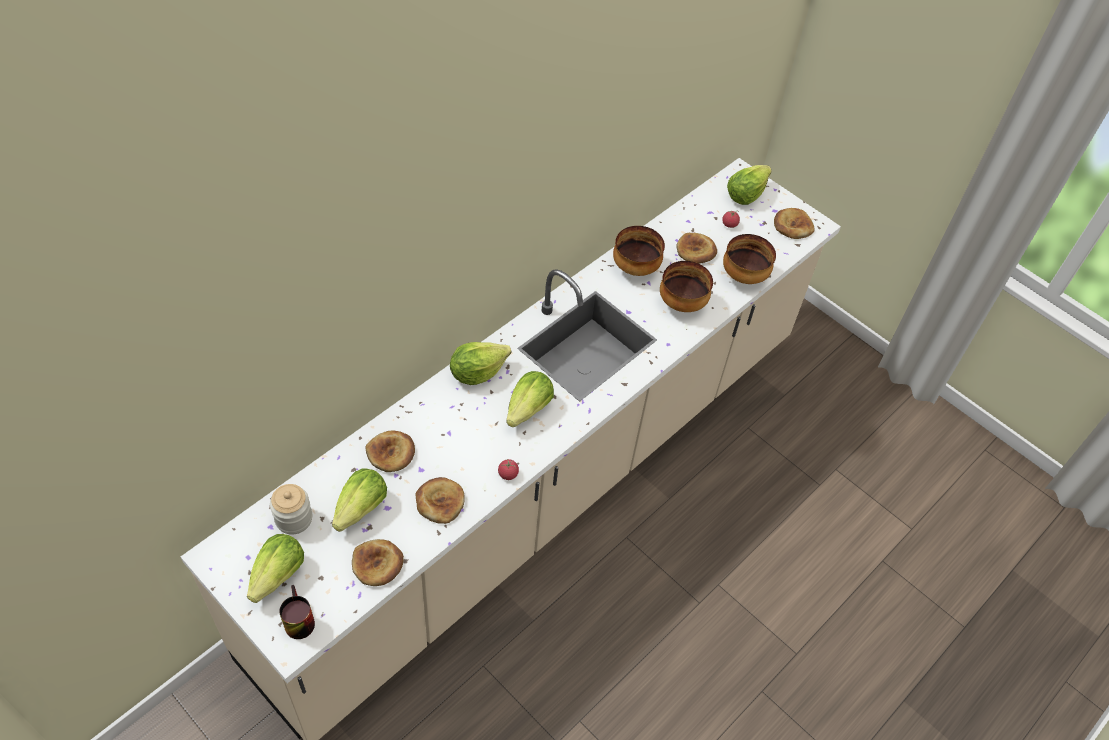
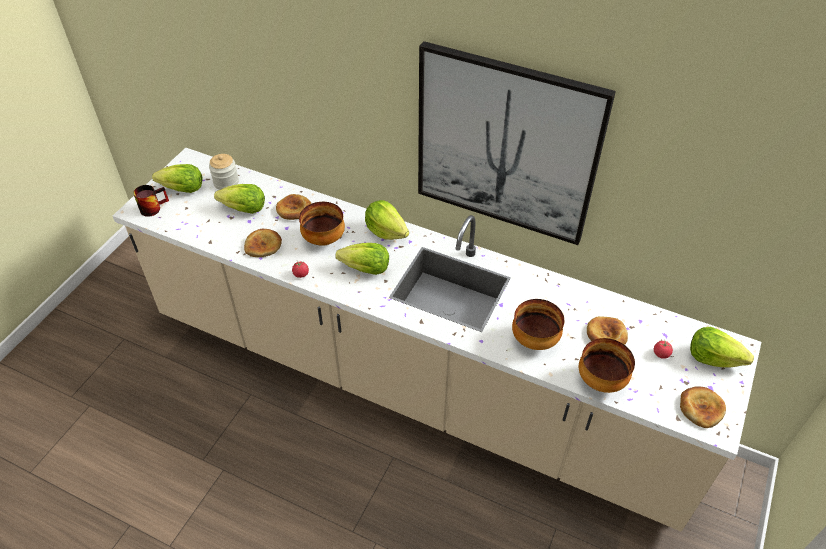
camera: 75 degrees right, 5 degrees down
bread [352,539,404,586] -> none
bowl [613,226,665,276] -> bowl moved to [299,202,345,246]
none -> picture [418,41,616,245]

